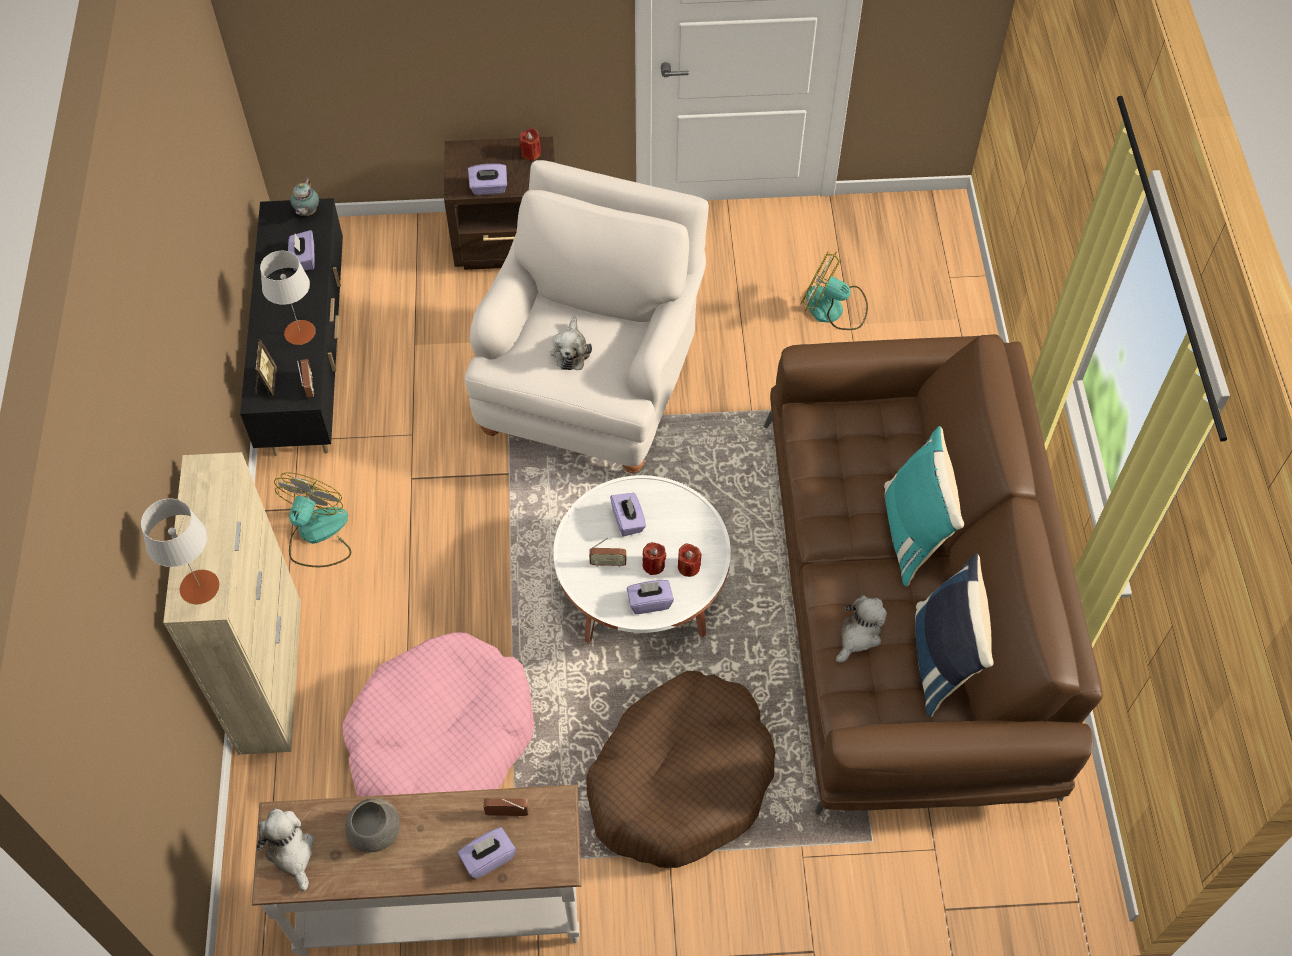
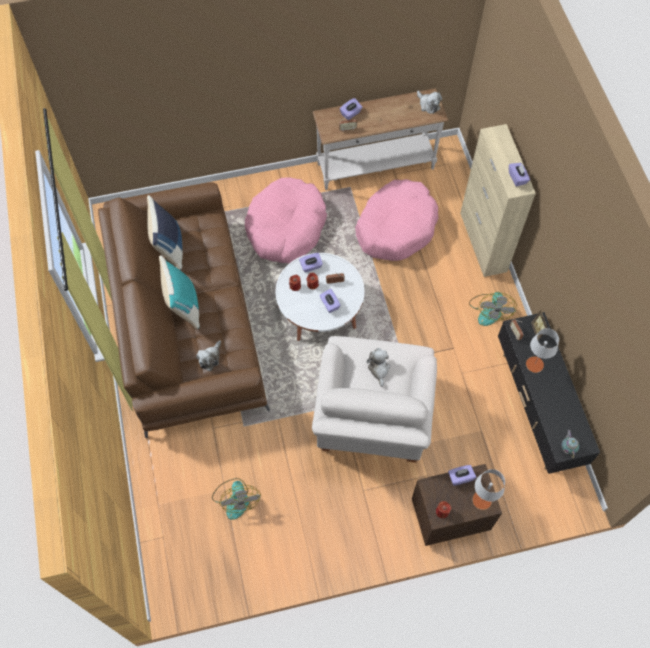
camera: 170 degrees right, 5 degrees up
grey table lamp [141,498,219,604] -> grey table lamp moved to [473,469,505,510]
purple tissue box [288,230,315,271] -> purple tissue box moved to [509,163,530,187]
grey bowl [345,798,400,852] -> none
brown dog bed [586,671,776,868] -> pink dog bed [245,177,327,263]
fan [801,251,868,330] -> fan turned 60 degrees clockwise [212,478,261,520]
plush toy [836,595,887,663] -> plush toy moved to [196,340,221,371]

